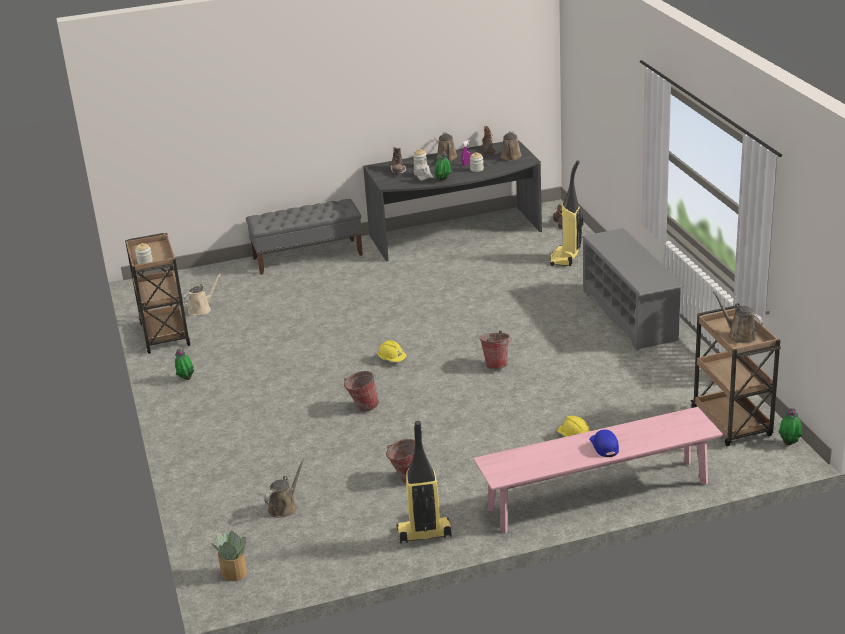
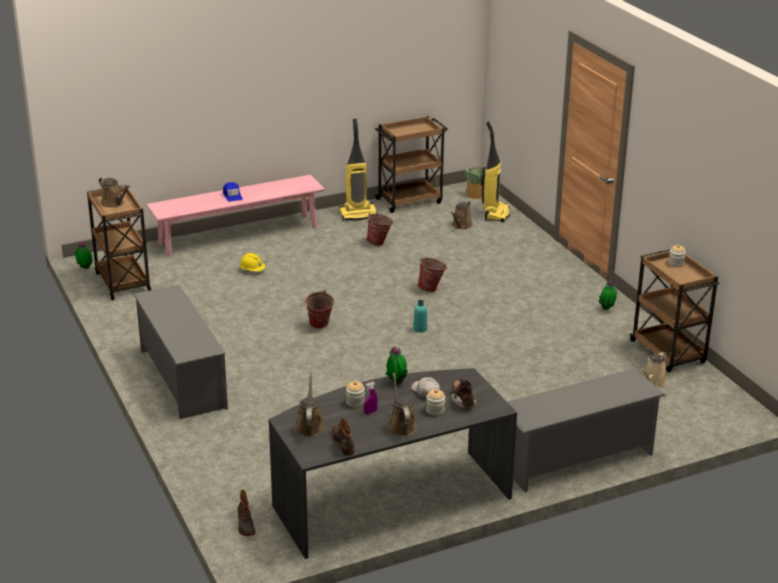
camera: 170 degrees right, 0 degrees up
grey bench [246,199,363,275] -> grey shoe rack [507,368,666,492]
yellow hard hat [378,340,407,362] -> turquoise bottle [413,300,427,333]
vacuum cleaner [550,160,583,266] -> vacuum cleaner moved to [481,121,510,222]
none -> brown cart [374,116,448,213]

